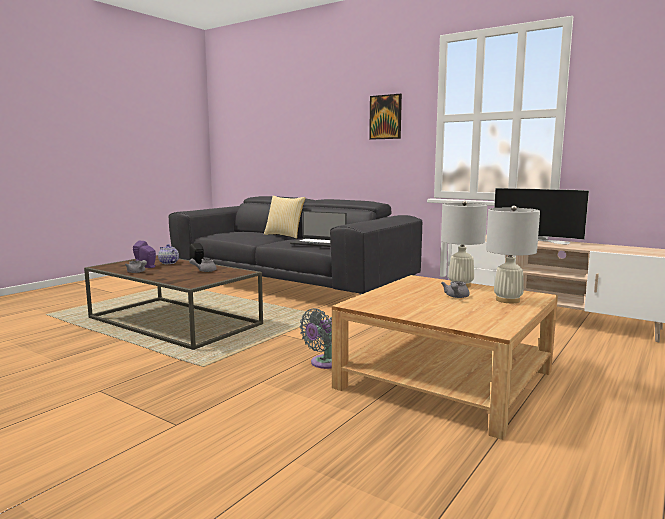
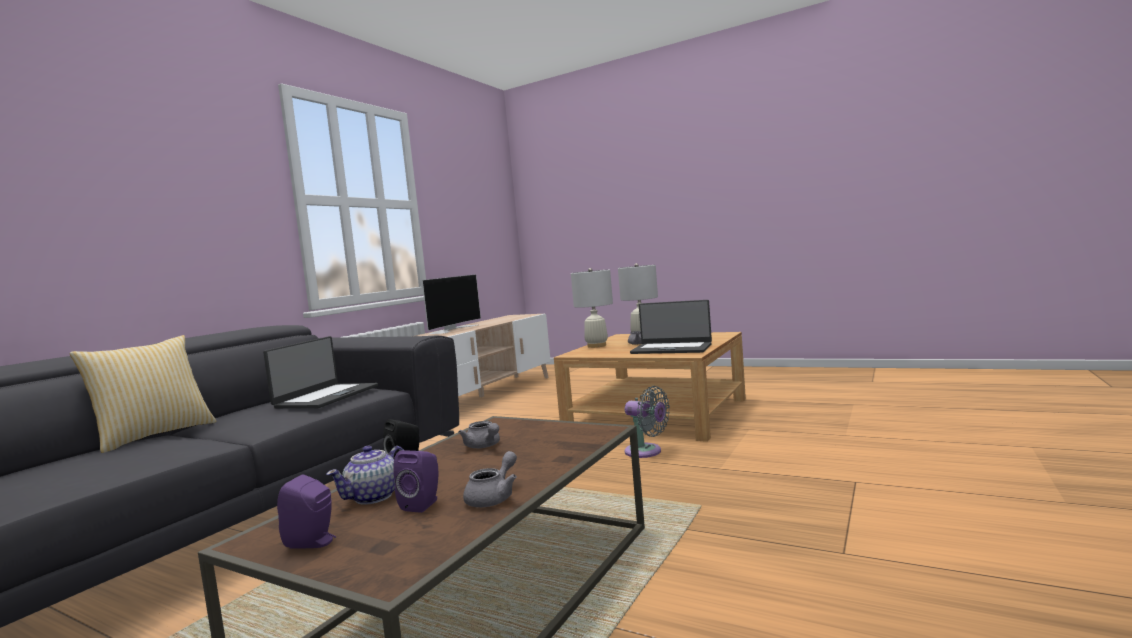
camera: 95 degrees left, 5 degrees down
picture [369,94,402,140] -> none
none -> laptop [630,300,712,354]

